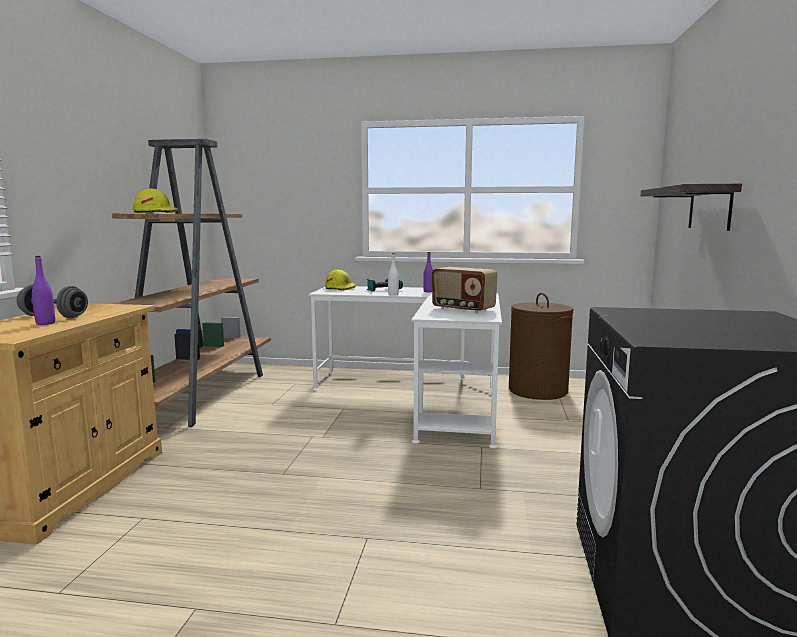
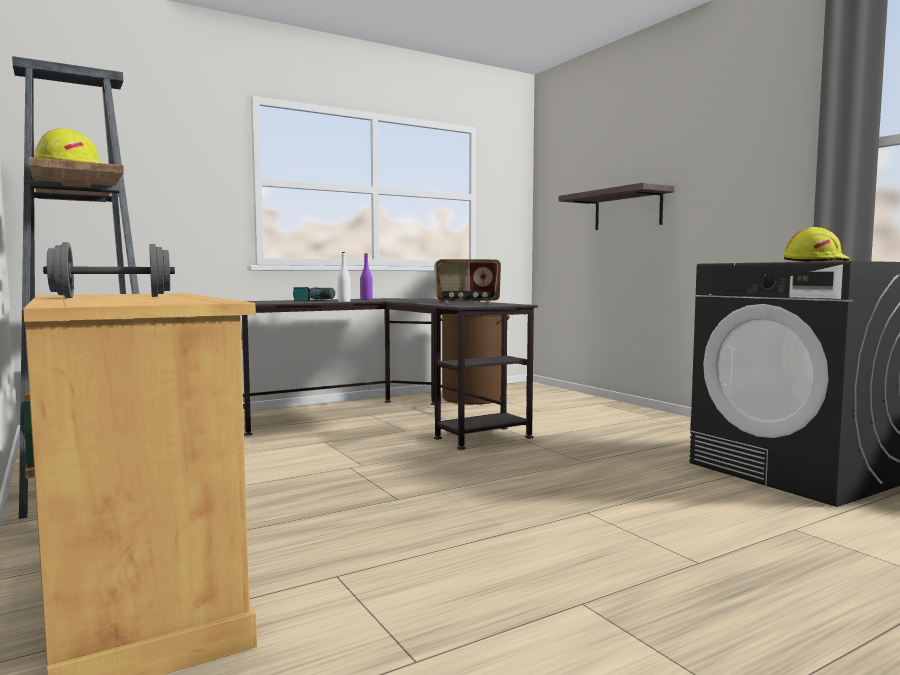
camera: 40 degrees left, 5 degrees down
purple bottle [32,256,55,325] -> none
white desk [309,286,502,448] -> black desk [242,298,538,450]
yellow hard hat [325,269,356,291] -> yellow hard hat moved to [783,227,851,262]

